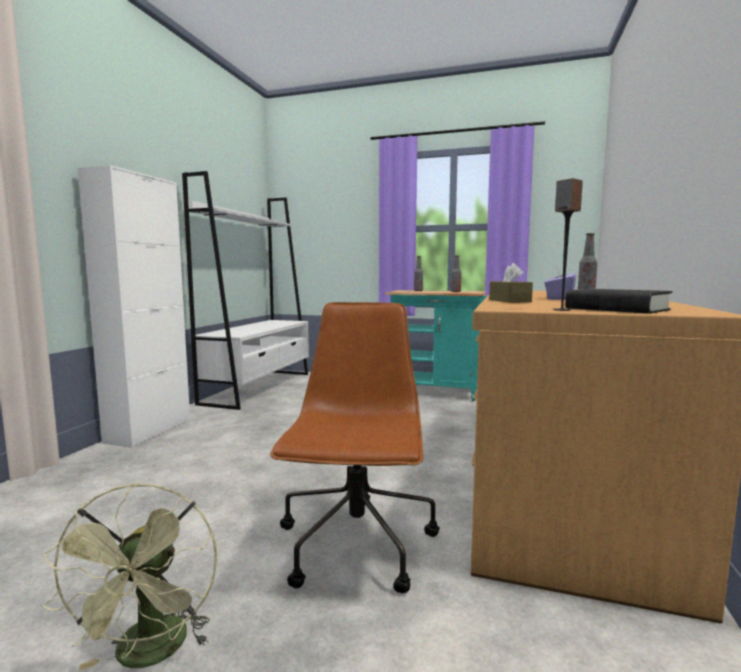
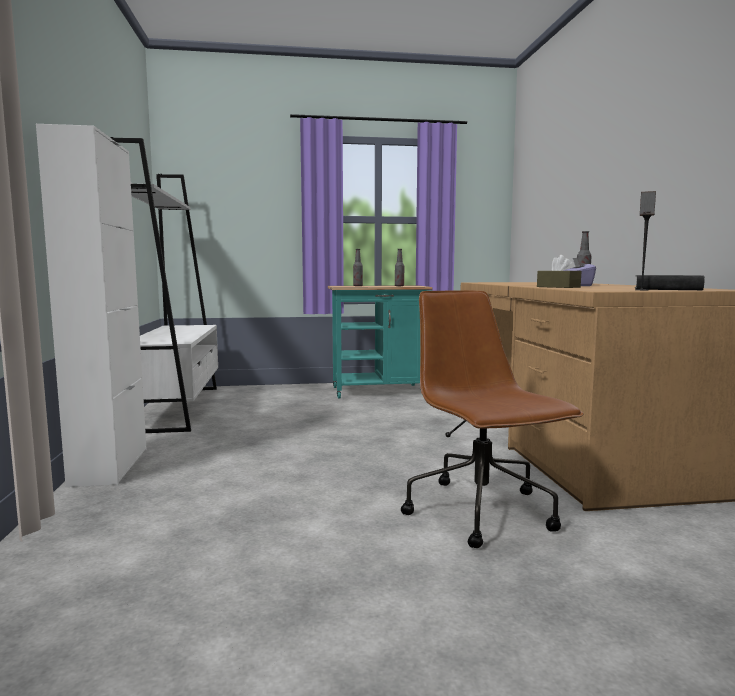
camera: 25 degrees left, 0 degrees up
green fan [41,483,217,671] -> none

